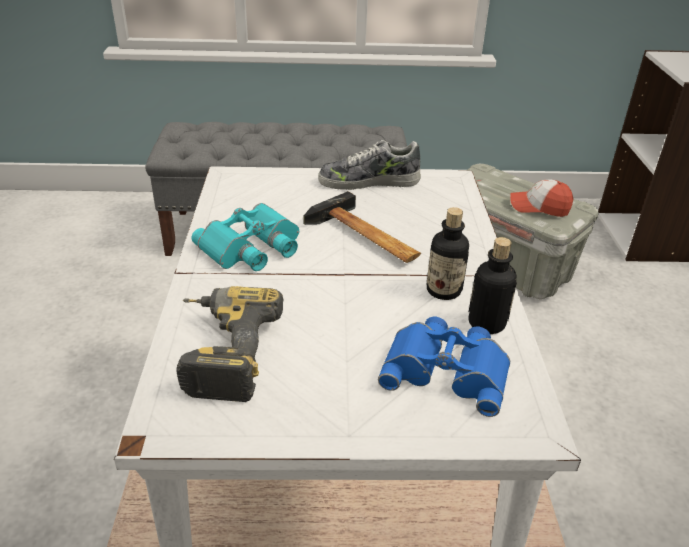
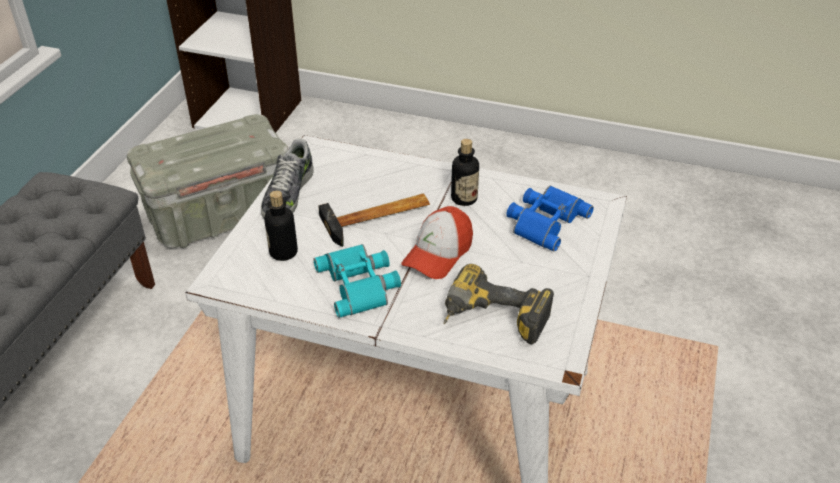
camera: 70 degrees left, 5 degrees up
bottle [469,237,517,334] -> bottle moved to [264,191,298,261]
cap [510,180,573,217] -> cap moved to [401,206,473,279]

